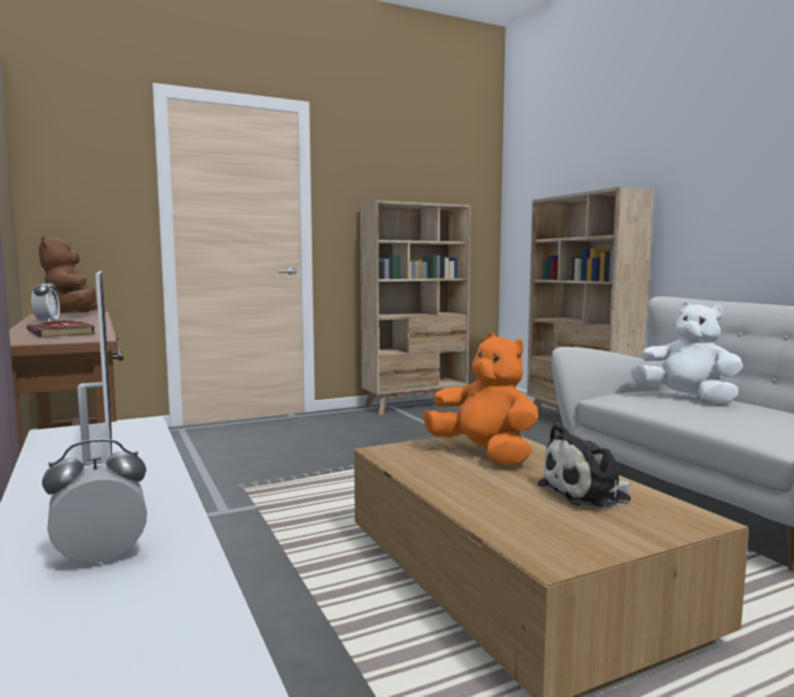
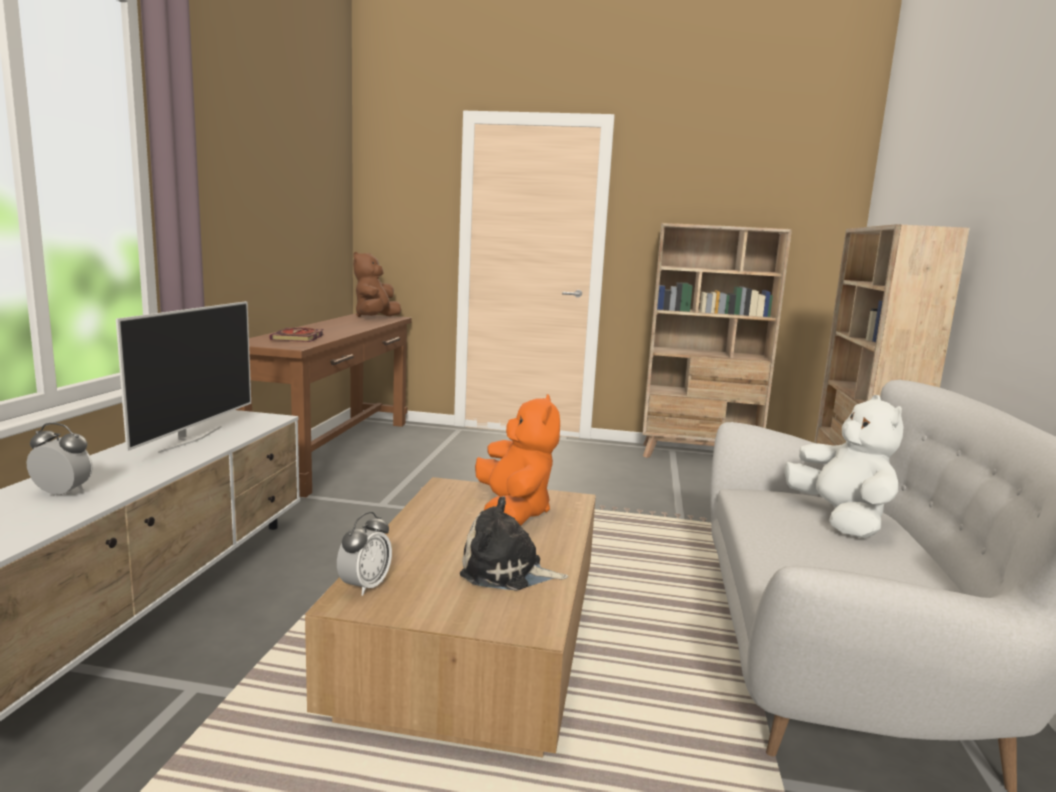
camera: 35 degrees right, 5 degrees up
alarm clock [31,277,60,322] -> alarm clock moved to [337,512,392,596]

